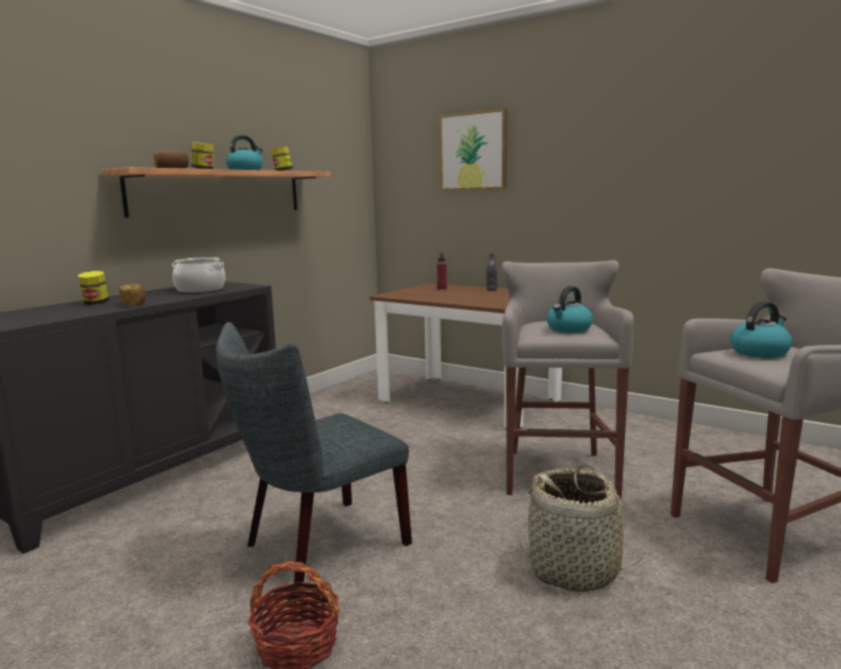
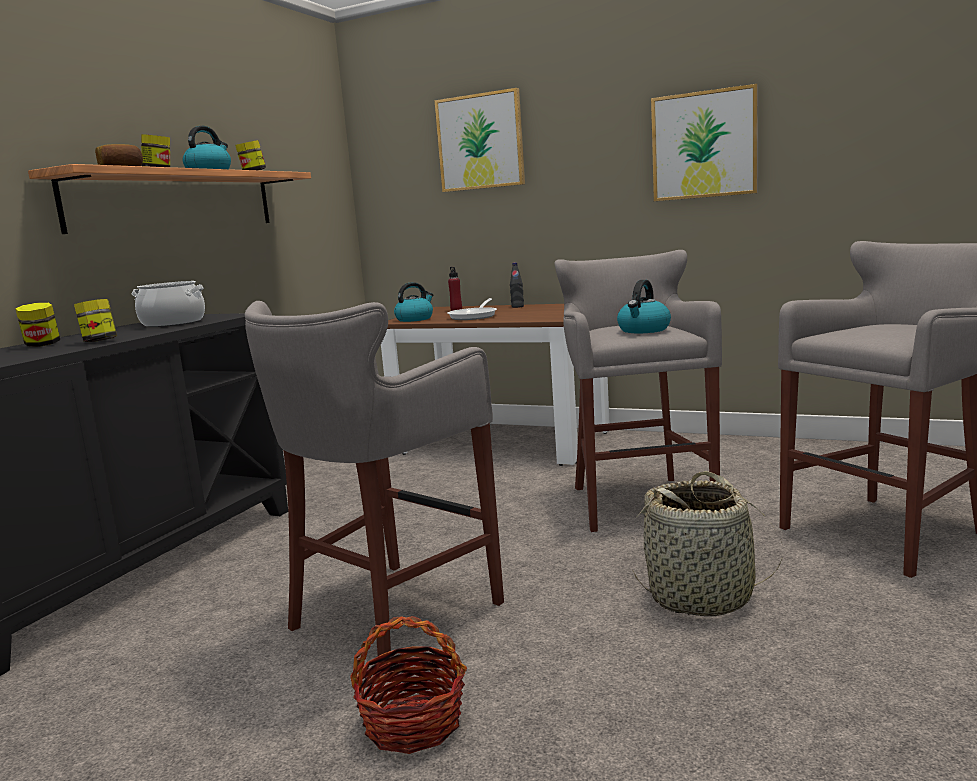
camera: 10 degrees left, 0 degrees up
bread [119,284,146,306] -> jar [74,299,117,342]
grey chair [216,322,412,587] -> grey stool [245,301,504,674]
kettle [730,301,793,358] -> kettle moved to [394,282,433,322]
none -> frying pan [448,298,497,320]
none -> picture [651,84,758,201]

